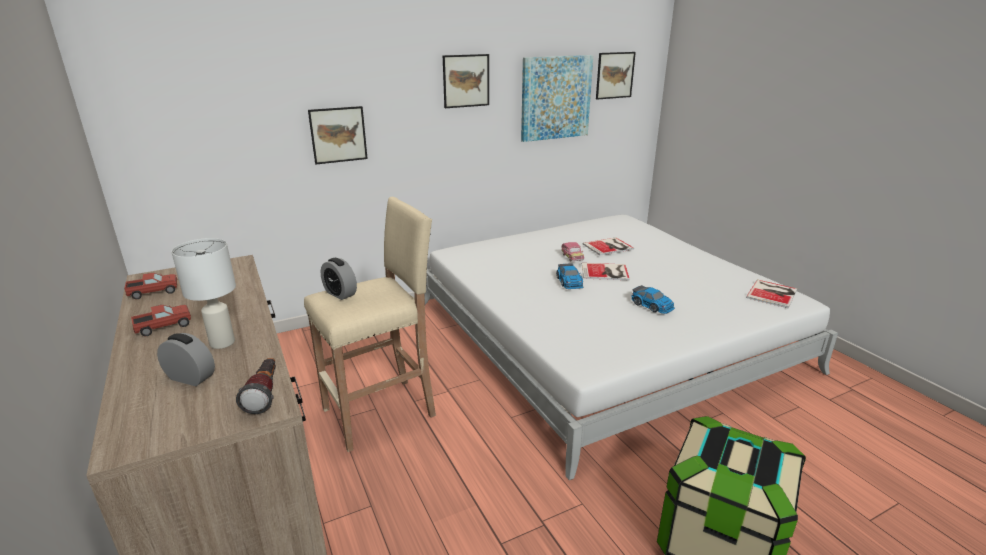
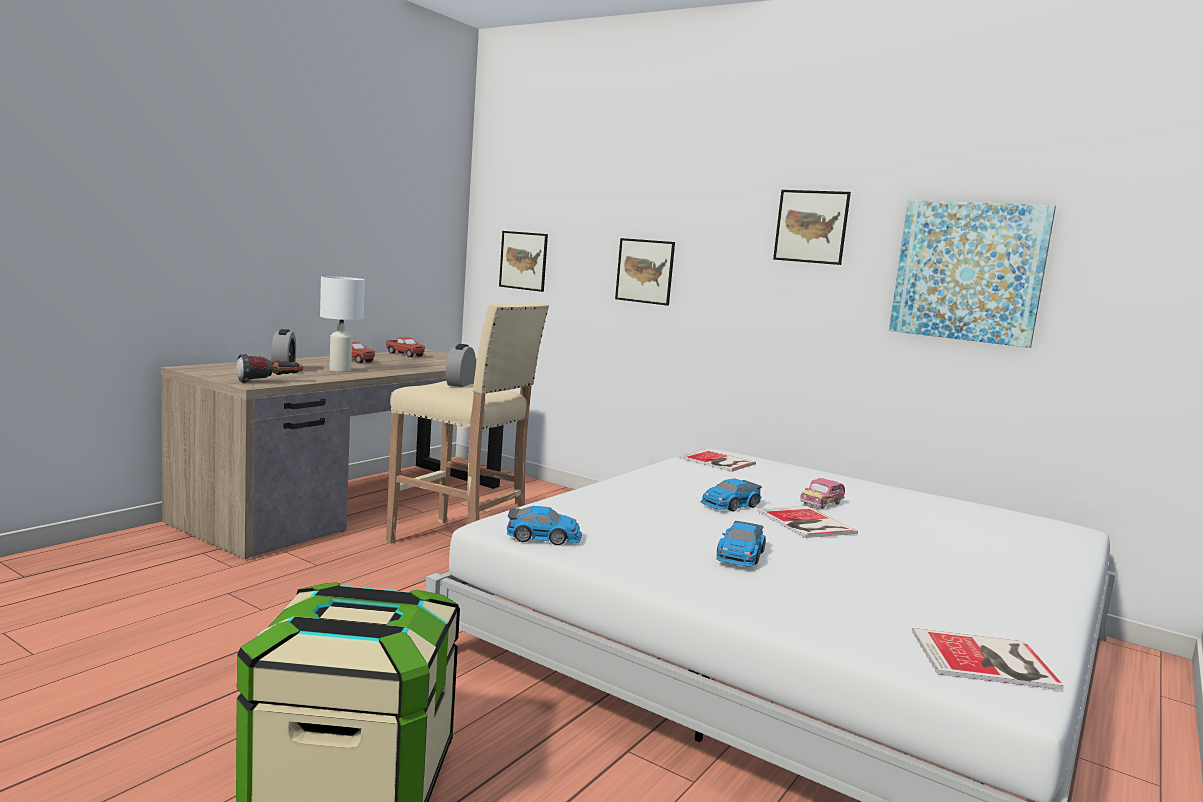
camera: 60 degrees right, 15 degrees down
book [582,237,634,256] -> book moved to [678,449,756,472]
picture [596,52,636,100] -> picture moved to [499,231,548,292]
none -> toy car [507,506,582,545]

